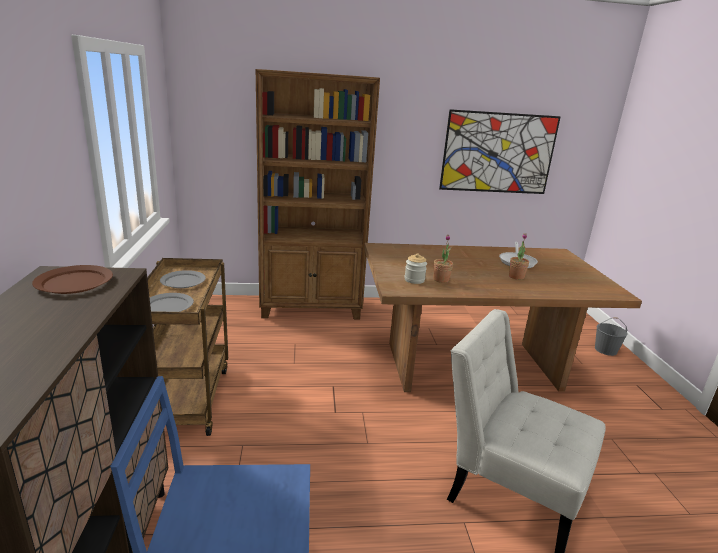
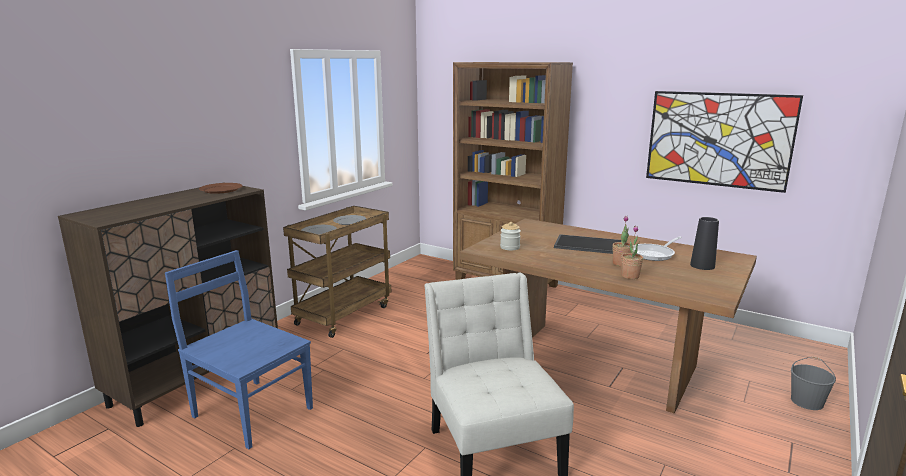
camera: 40 degrees right, 5 degrees down
potted plant [433,234,453,283] -> potted plant moved to [621,225,643,279]
none -> tray [554,234,627,254]
none -> black vase [690,217,719,270]

